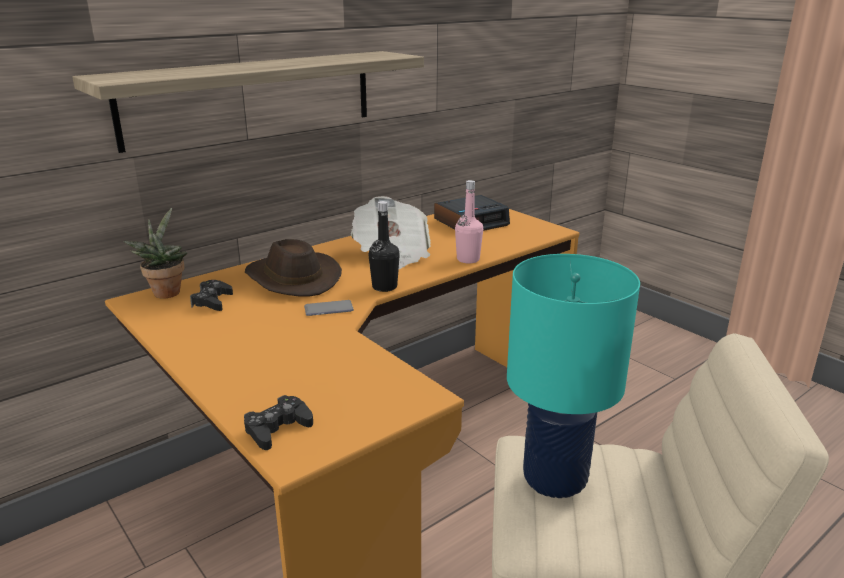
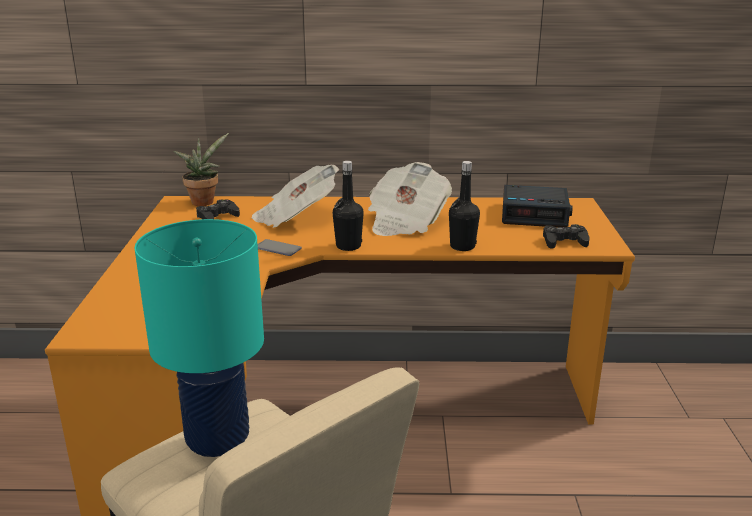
camera: 40 degrees right, 0 degrees up
shelf [72,51,424,153] -> none
black game controller [244,395,313,450] -> black game controller moved to [543,224,590,249]
brown hat [245,239,342,297] -> newspaper [252,165,339,228]
pink bottle [455,180,483,263] -> black bottle [449,161,480,251]

